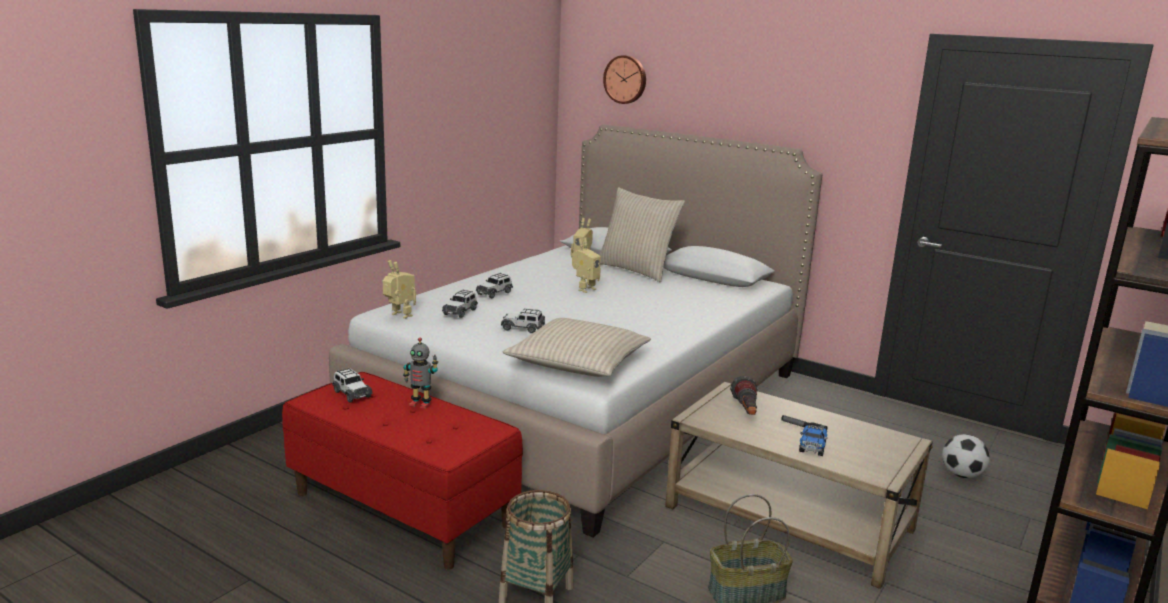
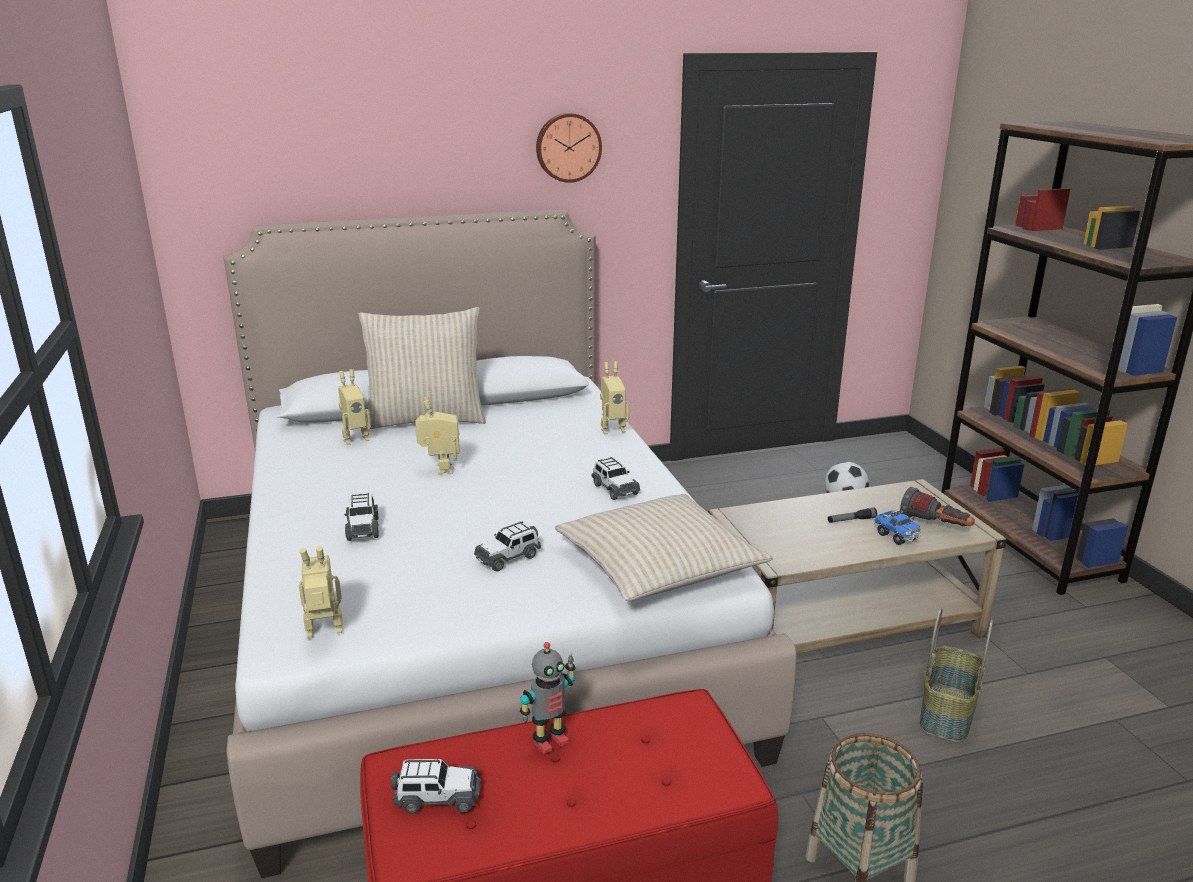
camera: 50 degrees left, 5 degrees up
toy car [442,290,478,318] -> toy car moved to [592,457,640,500]
wall clock [603,55,646,104] -> wall clock moved to [536,113,602,183]
flashlight [730,376,758,415] -> flashlight moved to [900,487,975,526]
none -> toy robot [600,361,629,435]

